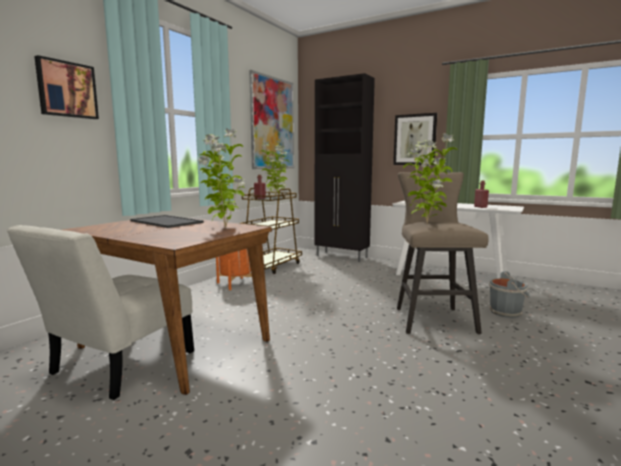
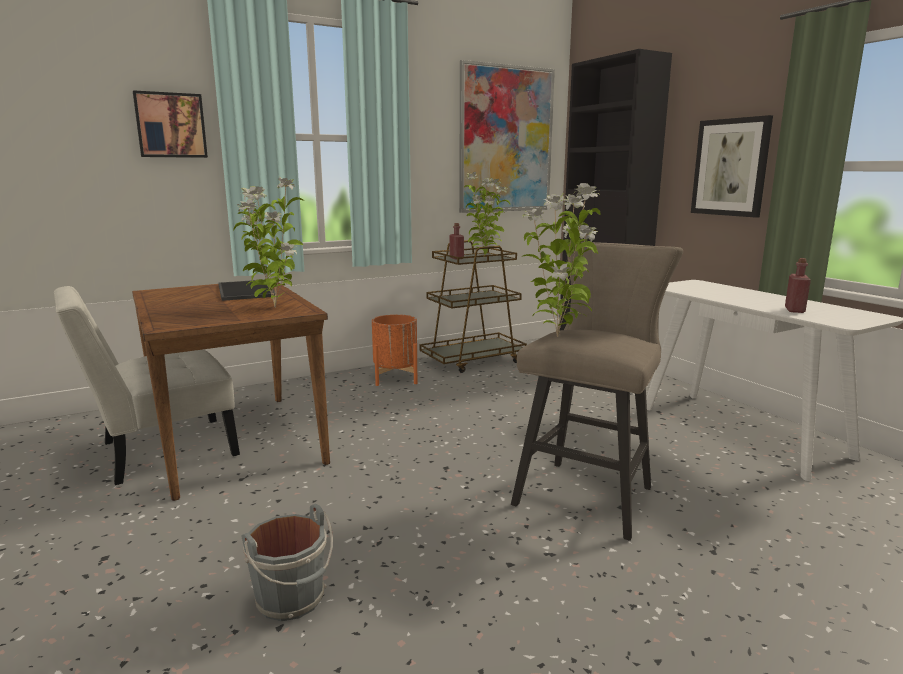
camera: 30 degrees right, 5 degrees up
grey bucket [489,271,530,318] -> grey bucket moved to [242,504,333,621]

